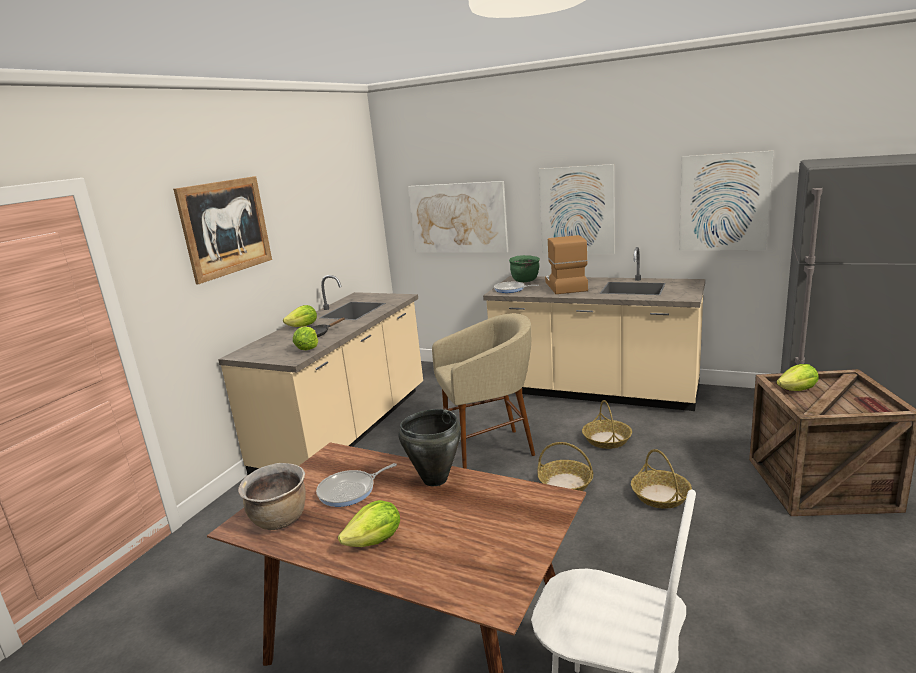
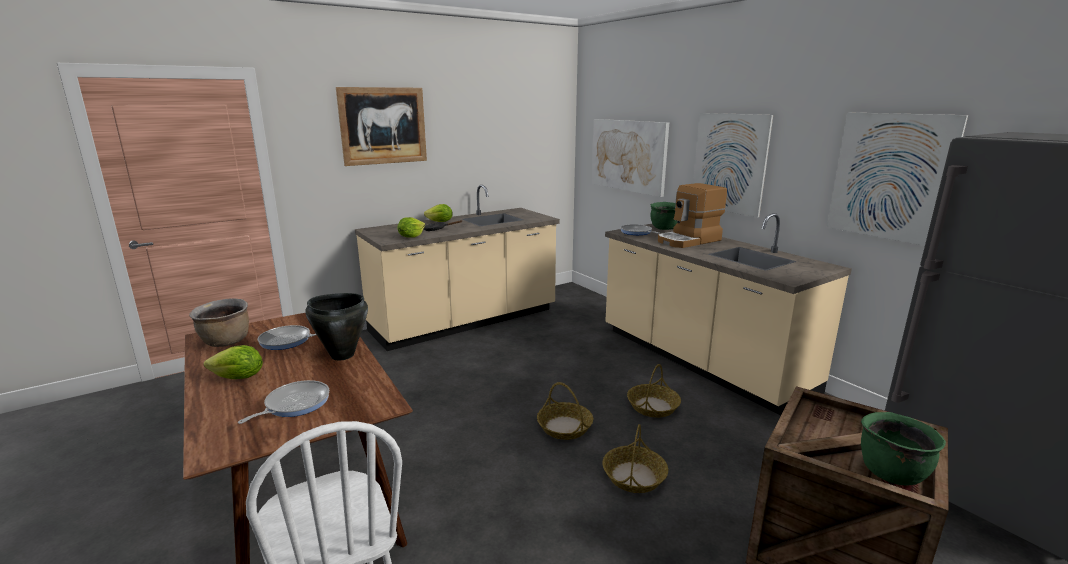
camera: 30 degrees right, 0 degrees up
beige stool [432,313,535,469] -> none
coffee machine [545,235,588,294] -> coffee machine turned 150 degrees counterclockwise [658,183,727,248]
lettuce [777,364,819,391] -> none
none -> frying pan [237,380,329,424]
none -> green cooking pot [861,412,946,485]

